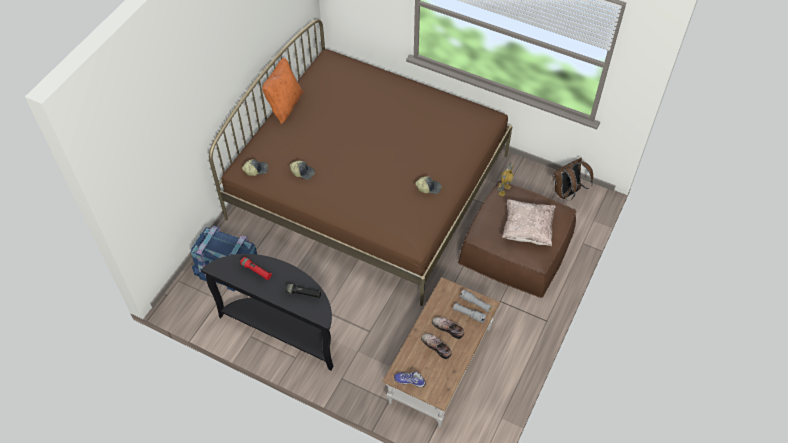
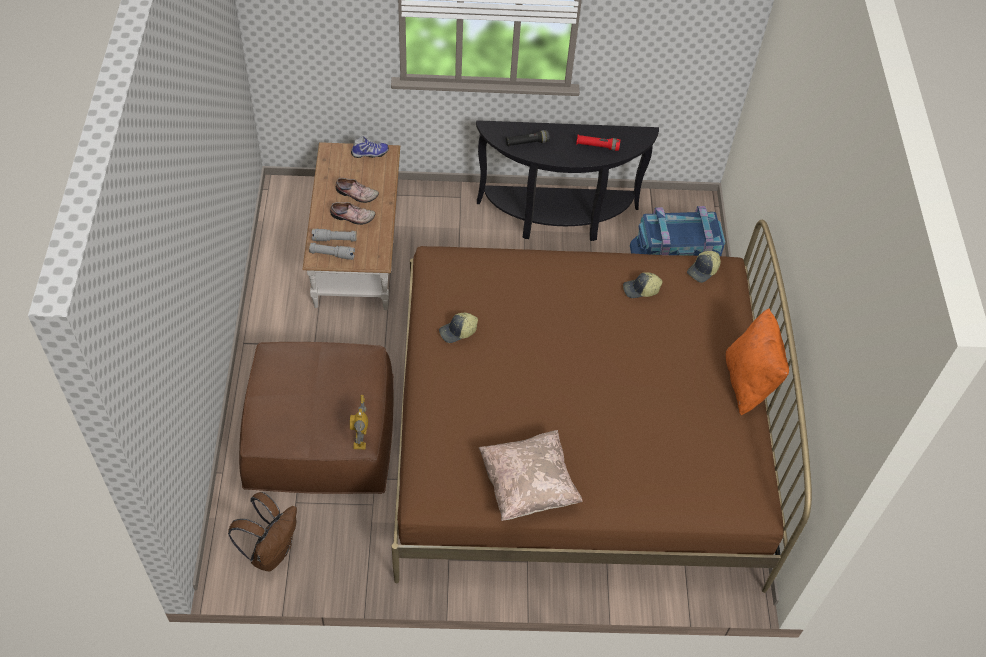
camera: 150 degrees right, 0 degrees up
beige pillow [502,199,556,247] -> beige pillow moved to [479,430,583,521]

